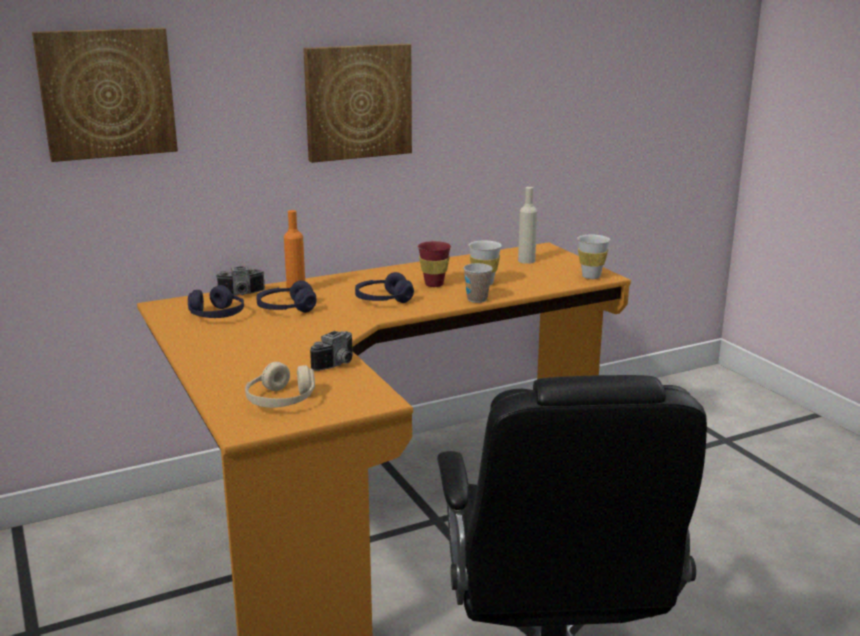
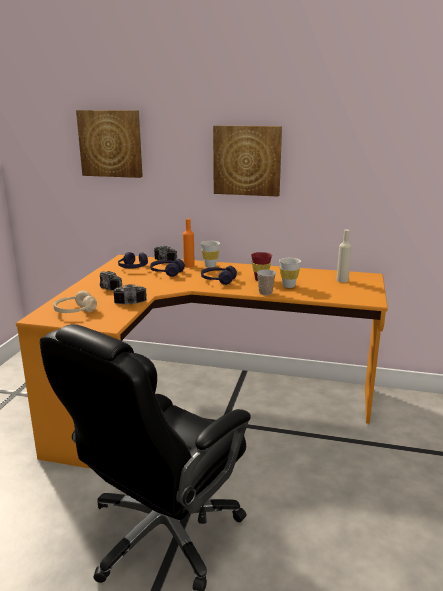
camera: 40 degrees right, 0 degrees up
white cup [577,235,610,279] -> white cup moved to [201,241,220,268]
none -> camera [100,271,122,290]

